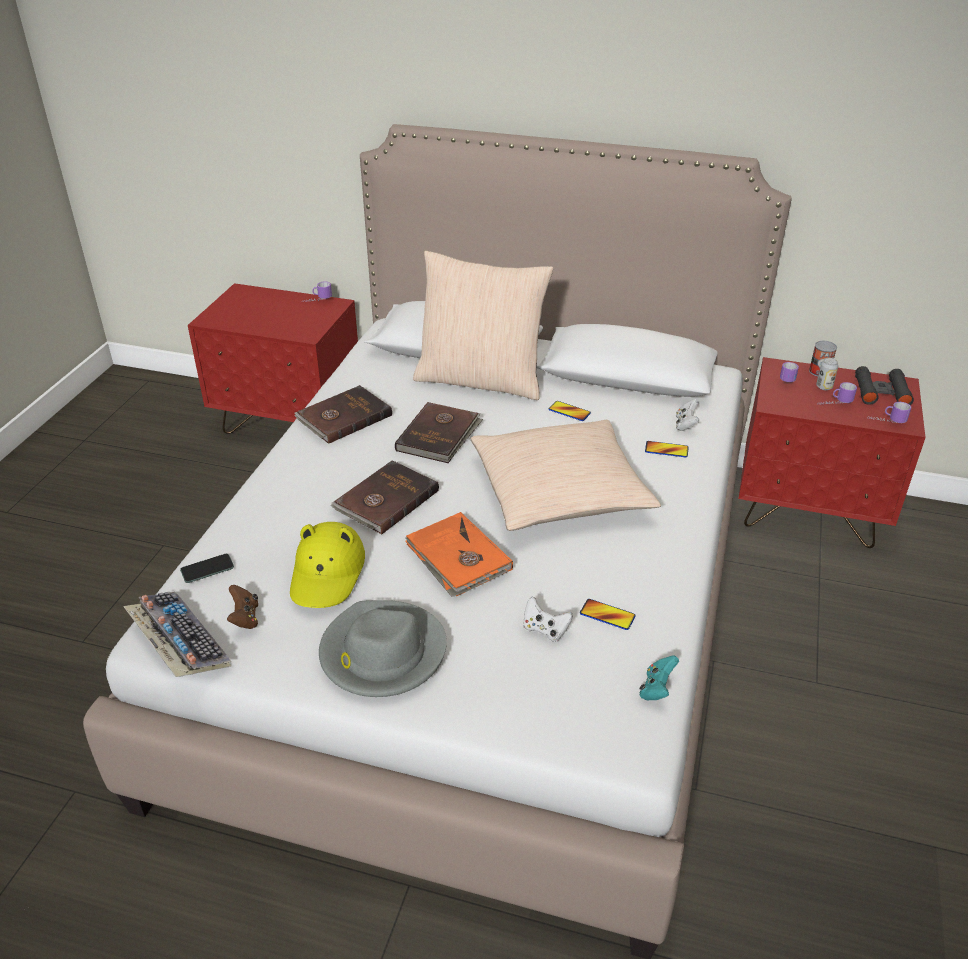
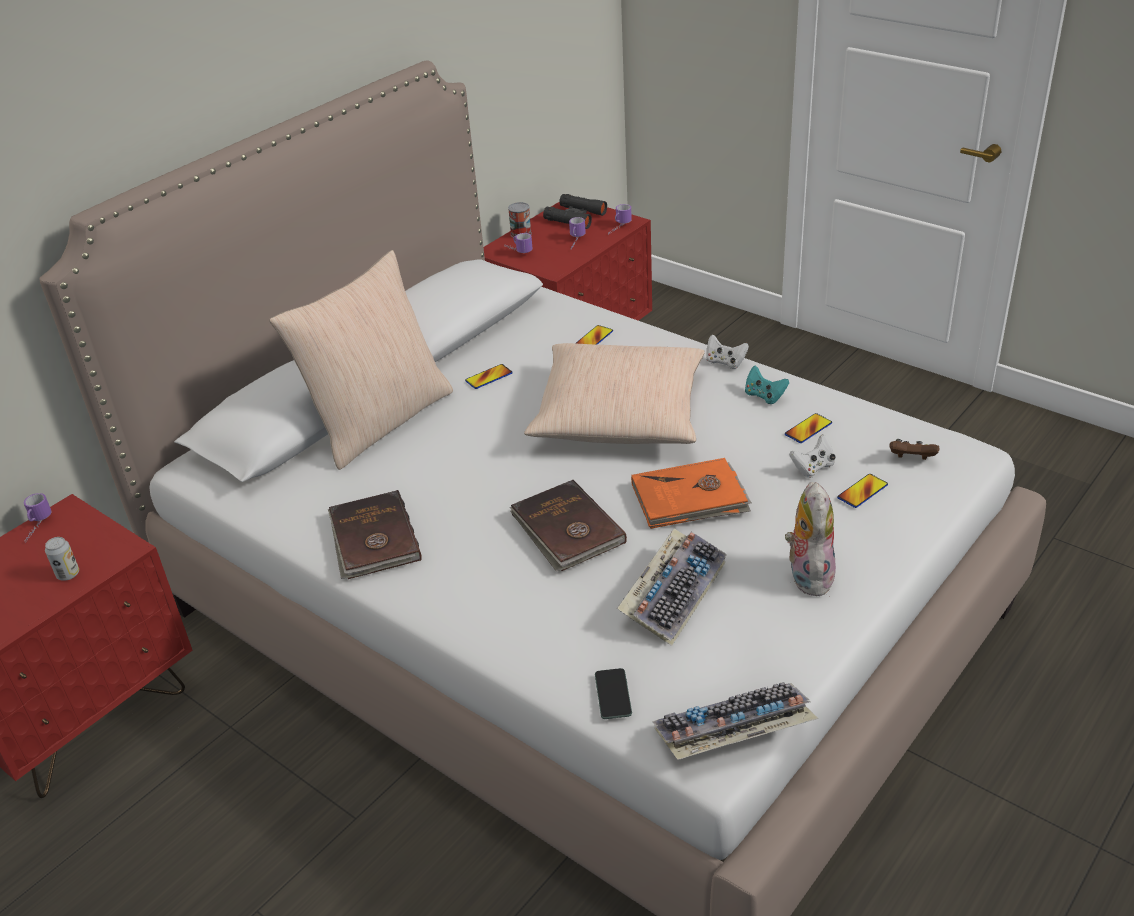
camera: 65 degrees left, 0 degrees up
brown game controller [227,585,258,629] -> brown game controller moved to [889,439,940,460]
yellow hat [290,522,365,608] -> keyboard [617,528,727,646]
grey hat [319,600,447,697] -> plush toy [785,482,836,596]
brown book [395,402,483,463] -> none
turquoise game controller [639,655,679,700] -> turquoise game controller moved to [745,366,789,404]
white game controller [676,399,699,431] -> white game controller moved to [706,334,749,369]
can [816,358,838,390] -> can moved to [45,537,79,581]
none -> phone [837,474,888,508]

